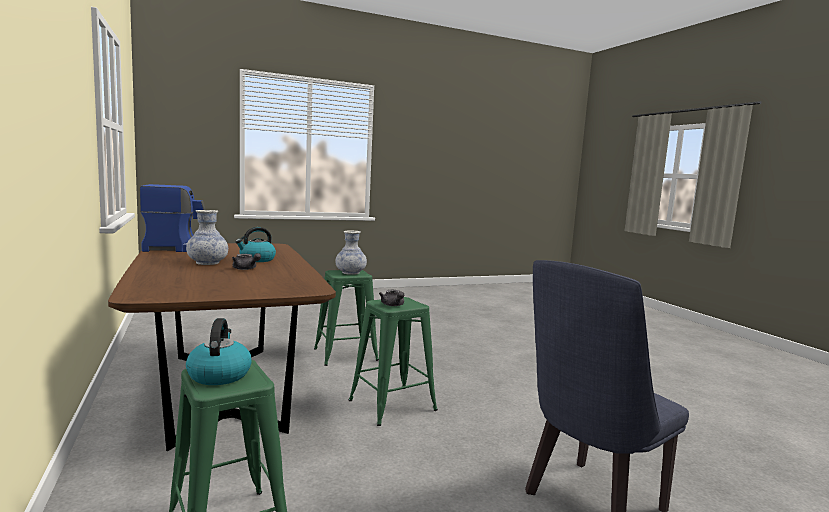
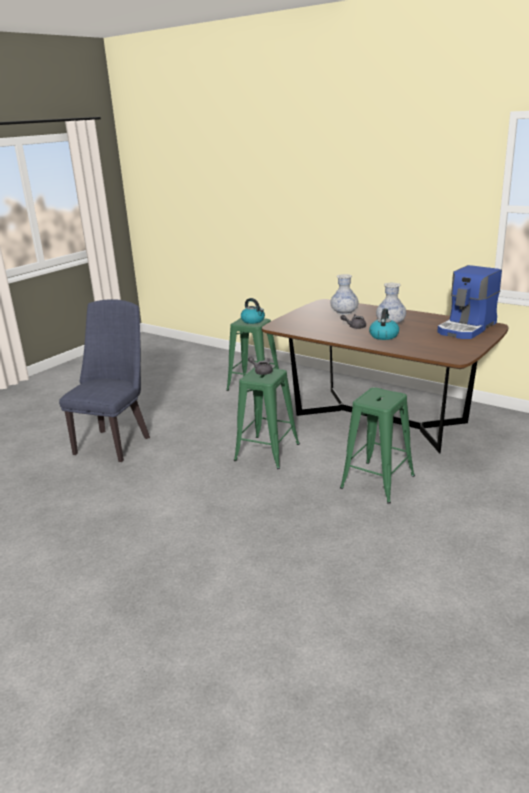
camera: 150 degrees right, 15 degrees up
vase [336,230,367,275] -> vase moved to [330,274,358,315]

